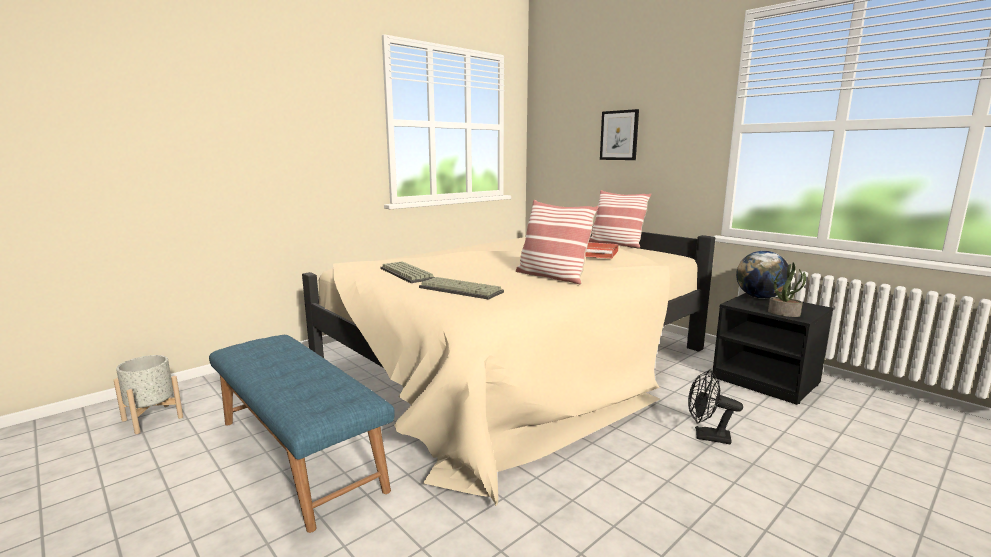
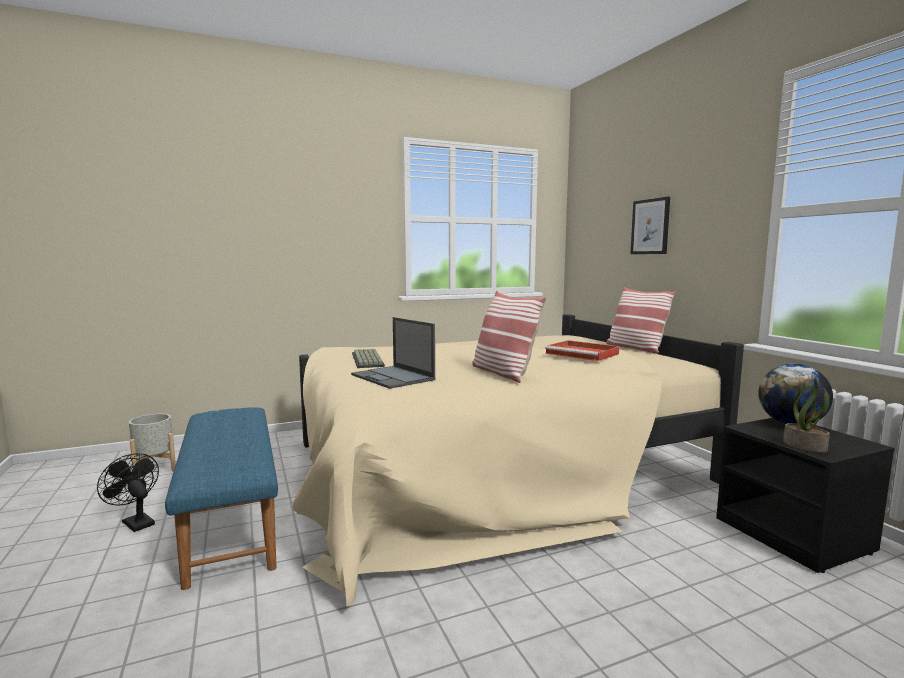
camera: 20 degrees right, 5 degrees down
keyboard [419,277,504,300] -> laptop [351,317,435,389]
black fan [688,369,743,444] -> black fan moved to [97,453,159,532]

